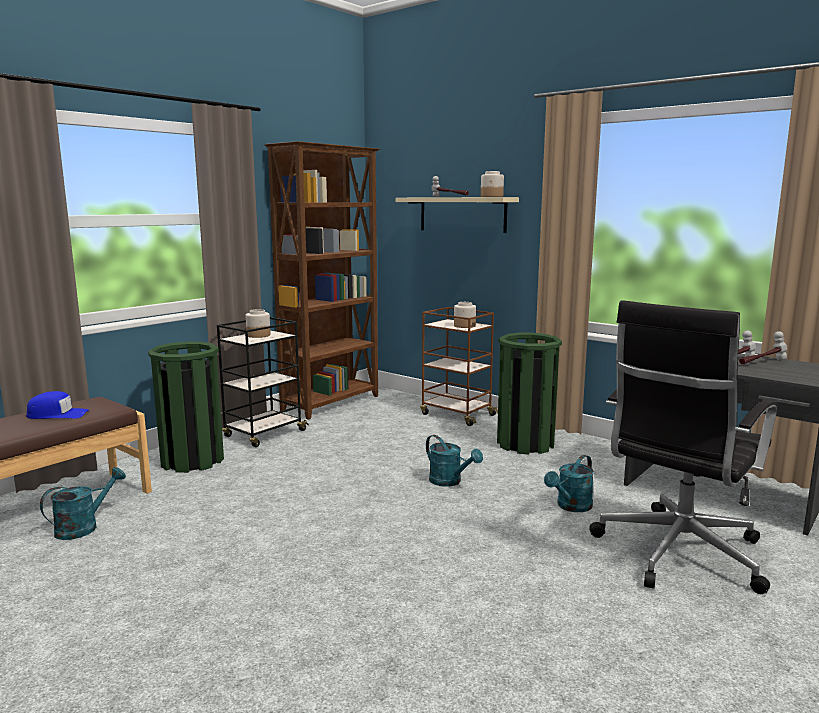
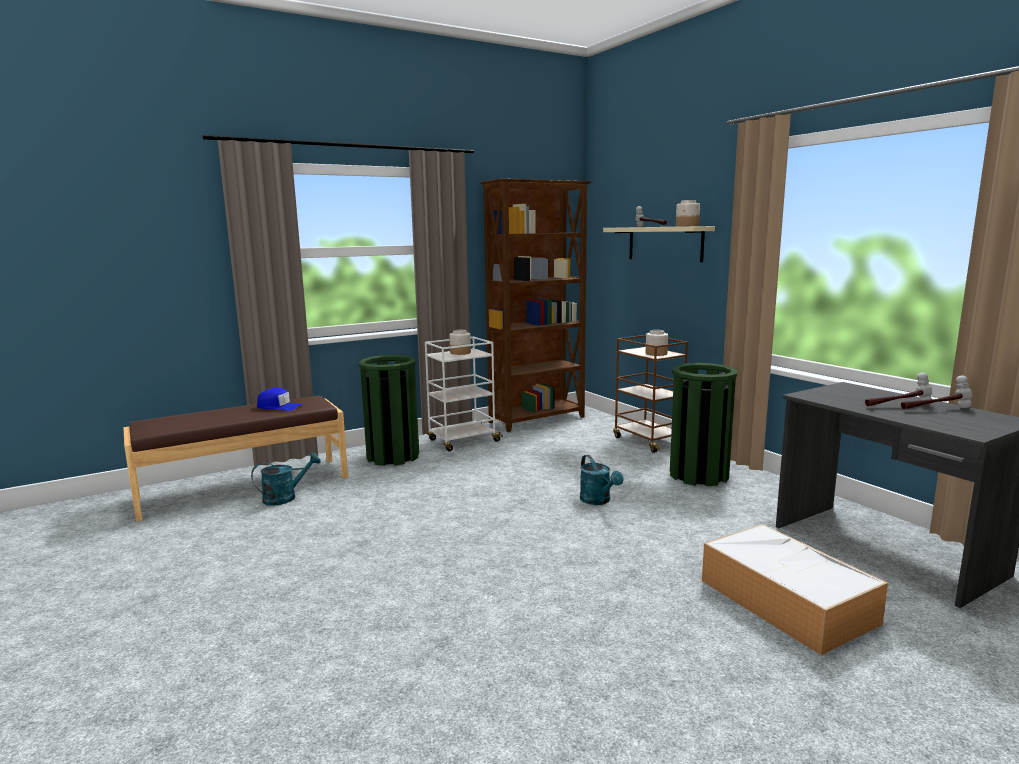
camera: 20 degrees right, 0 degrees up
black cart [217,317,309,447] -> white cart [425,337,503,451]
turquoise watering can [544,455,594,512] -> none
black office chair [589,300,777,594] -> storage box [702,524,888,655]

